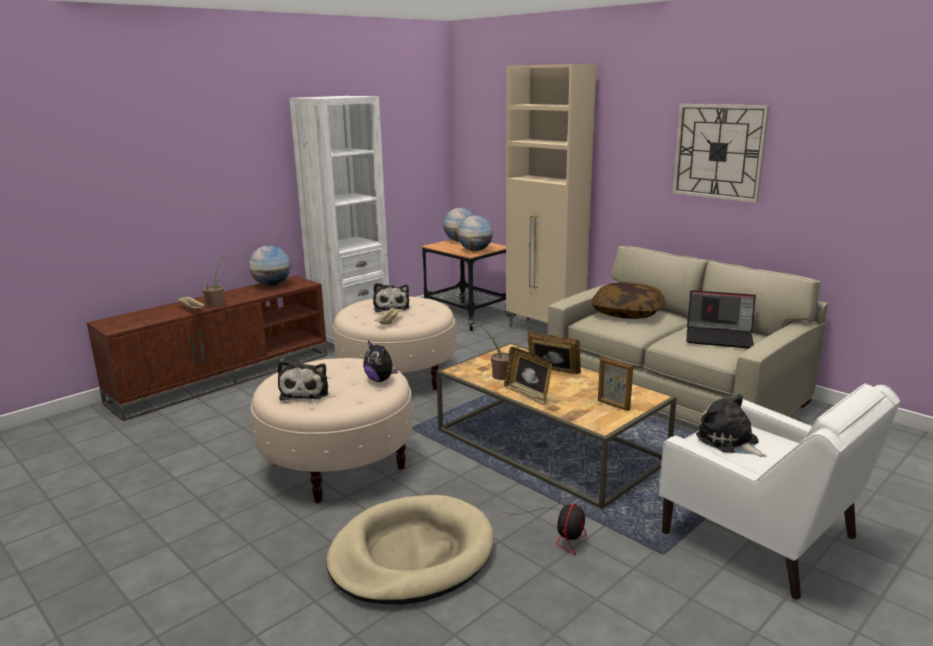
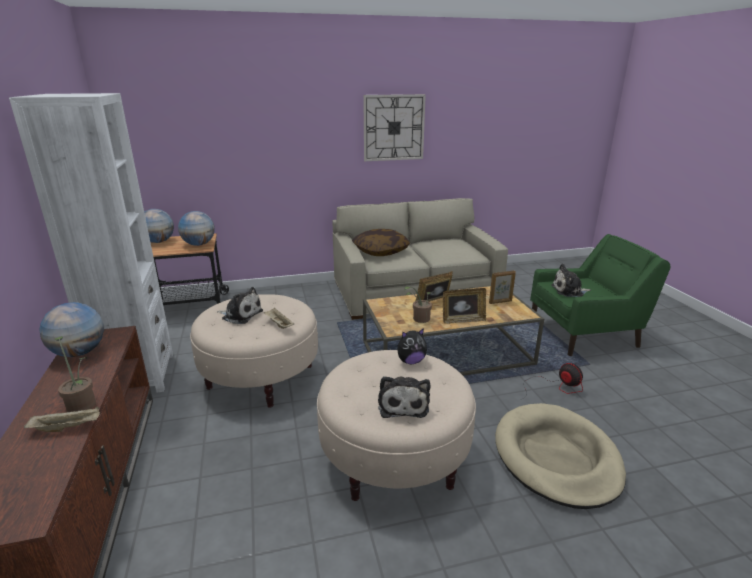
camera: 60 degrees left, 5 degrees up
plush toy [277,360,328,400] -> plush toy turned 60 degrees clockwise [378,376,430,418]
beige cabinet [506,64,596,327] -> none
white armchair [659,383,900,599] -> green armchair [530,234,671,356]
laptop [686,290,756,349] -> none

